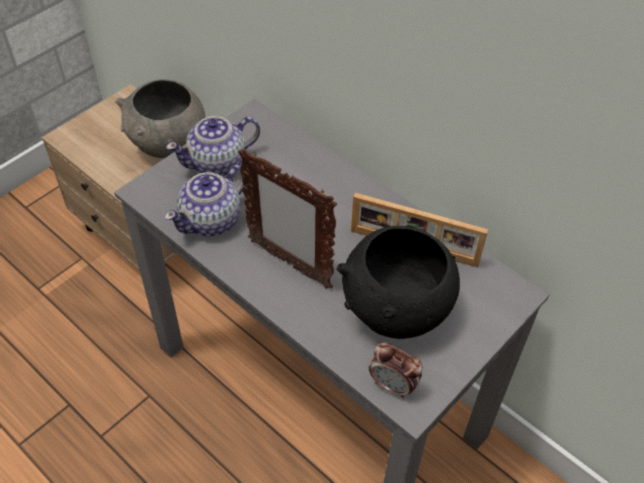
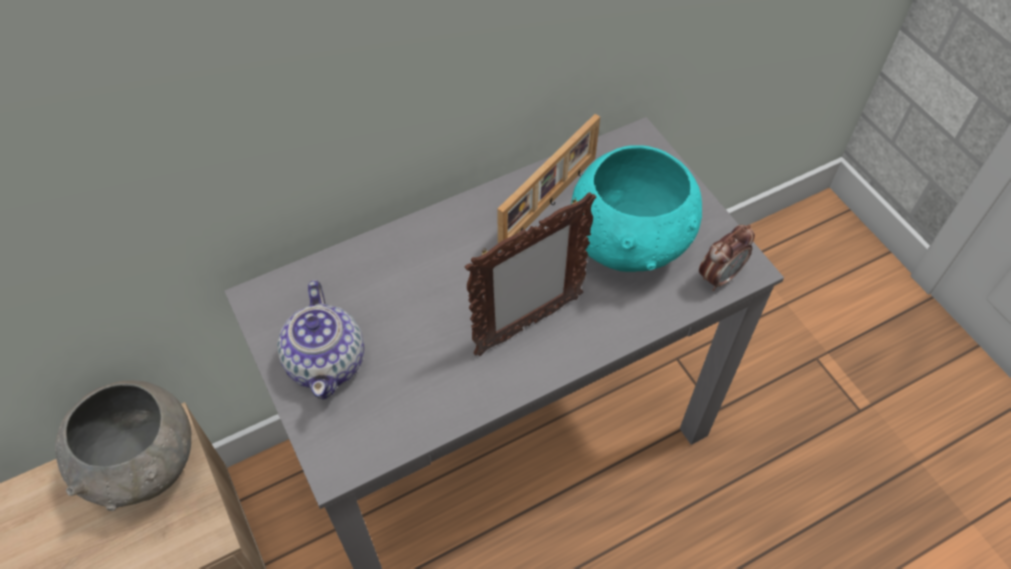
camera: 70 degrees left, 5 degrees up
teapot [164,165,246,236] -> none
black bowl [337,226,460,339] -> turquoise bowl [571,145,702,272]

